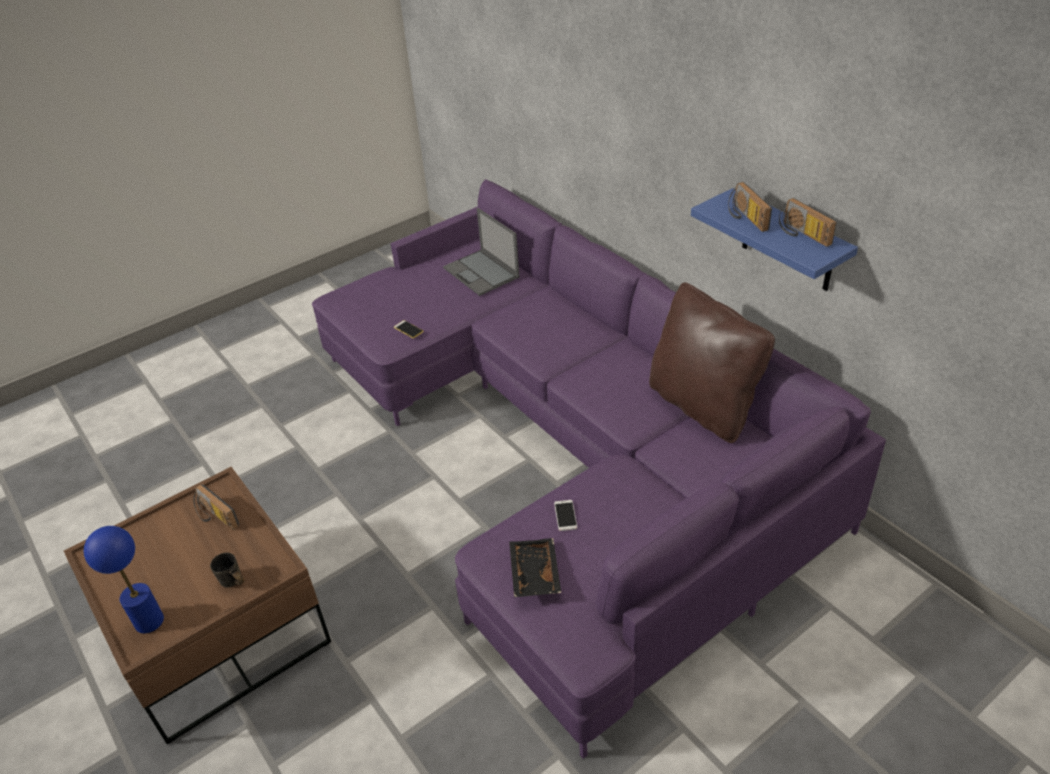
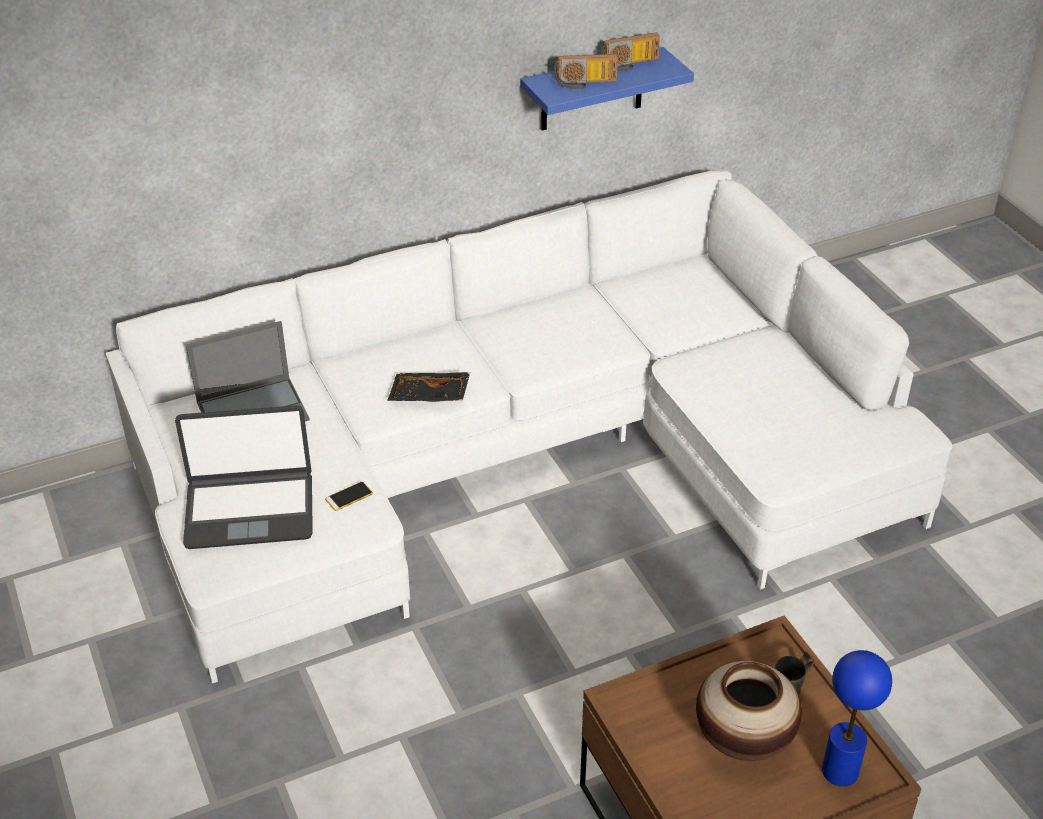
camera: 80 degrees left, 0 degrees up
radio [193,484,239,530] -> none
purple sofa [312,179,886,759] -> white sofa [106,170,953,683]
black tray [509,538,561,597] -> black tray moved to [387,372,470,402]
phone [554,500,577,531] -> none
brown pillow [649,283,775,443] -> none
none -> laptop [175,405,313,549]
none -> vase [696,661,802,761]

